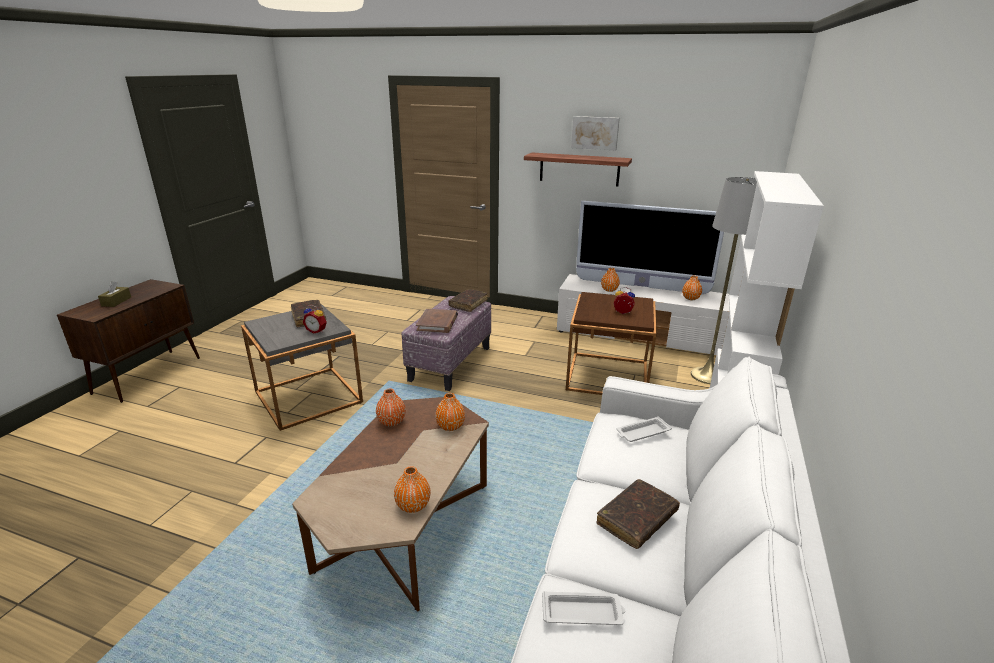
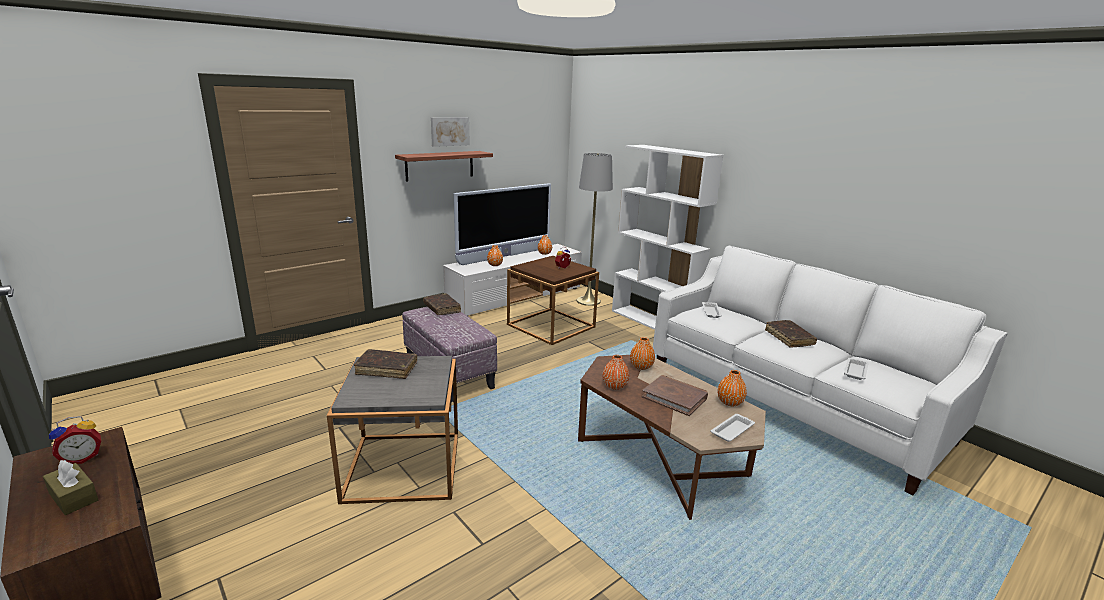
camera: 60 degrees left, 5 degrees down
alarm clock [303,305,327,334] -> alarm clock moved to [49,416,101,464]
brown book [416,309,458,333] -> brown book moved to [642,375,708,416]
none -> white tray [711,414,755,442]

